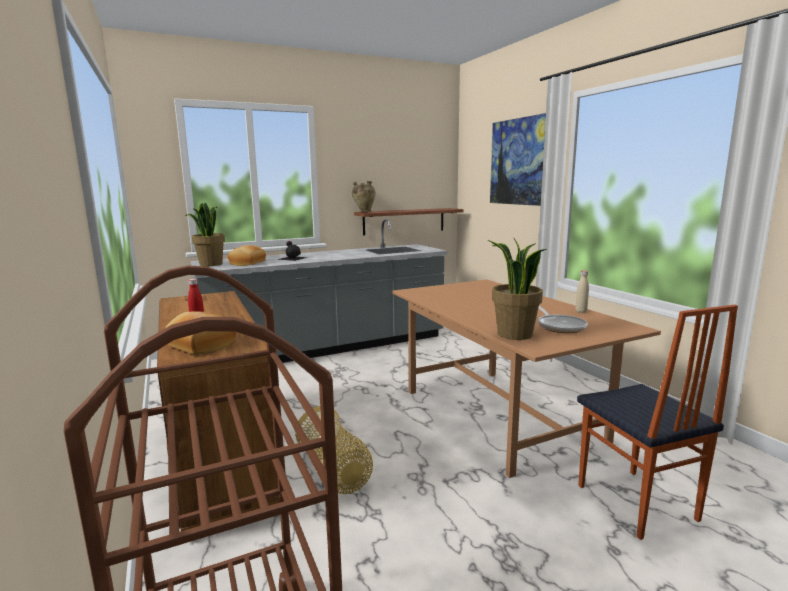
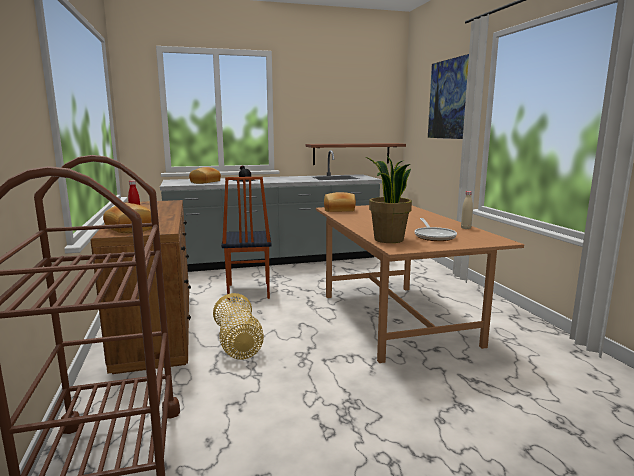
camera: 10 degrees right, 0 degrees up
potted plant [185,202,225,266] -> none
beige vase [352,181,376,212] -> none
chair [577,304,738,540] -> chair moved to [221,177,272,300]
none -> bread [324,192,356,212]

